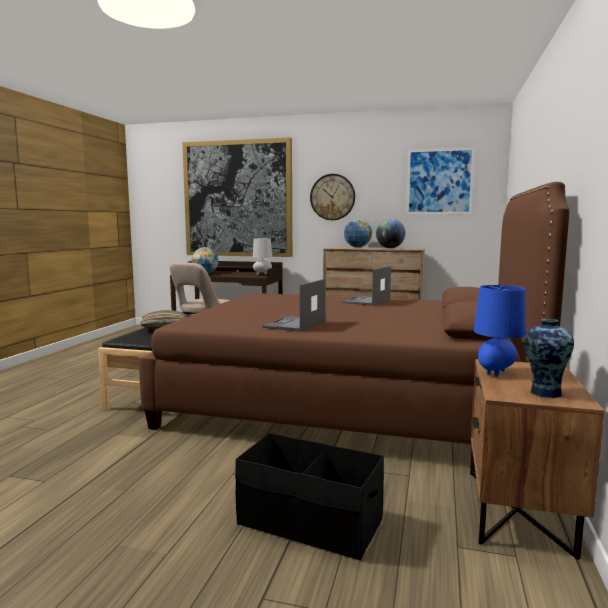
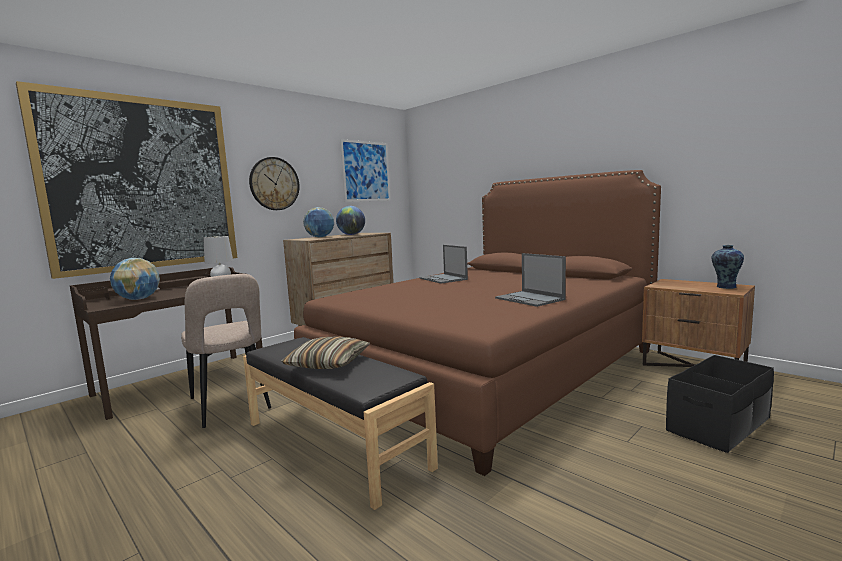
camera: 60 degrees left, 0 degrees up
blue table lamp [474,285,526,377] -> none

